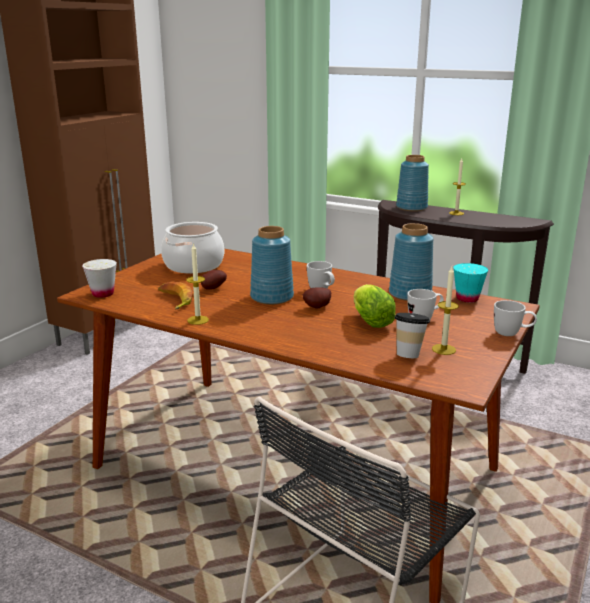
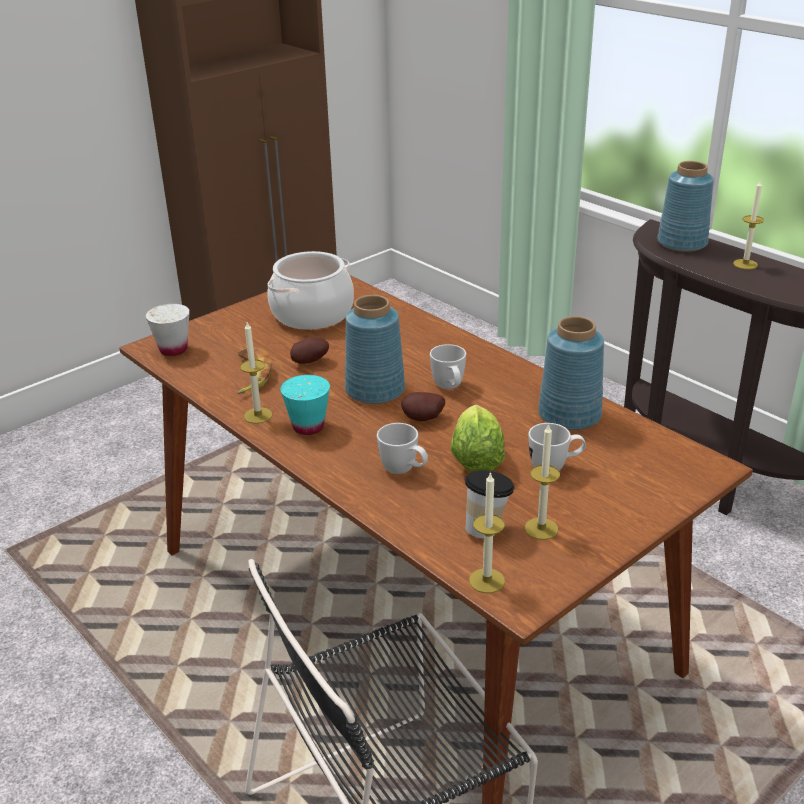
camera: 20 degrees right, 10 degrees up
turquoise cup [453,263,488,303] -> turquoise cup moved to [280,375,330,435]
white mug [494,300,537,336] -> white mug moved to [377,423,428,474]
none -> candle [469,472,505,593]

